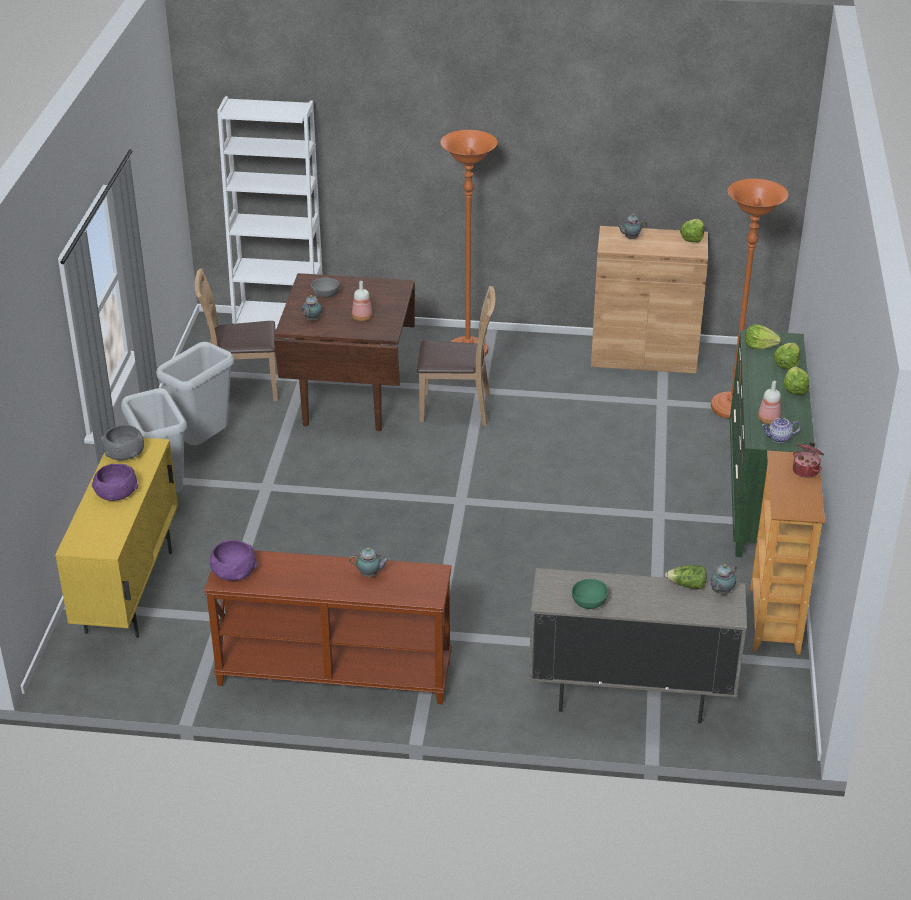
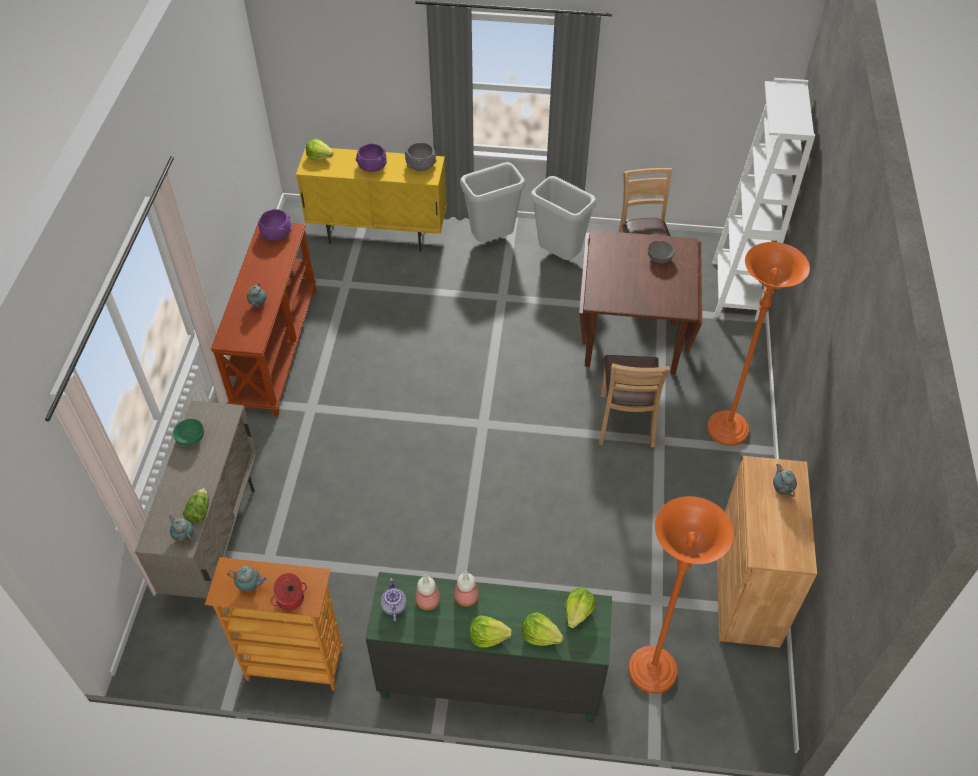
camera: 90 degrees right, 15 degrees up
teapot [302,295,322,321] -> teapot moved to [227,566,267,592]
bottle [352,281,372,322] -> bottle moved to [454,571,479,606]
lettuce [680,219,704,243] -> lettuce moved to [306,139,334,160]

